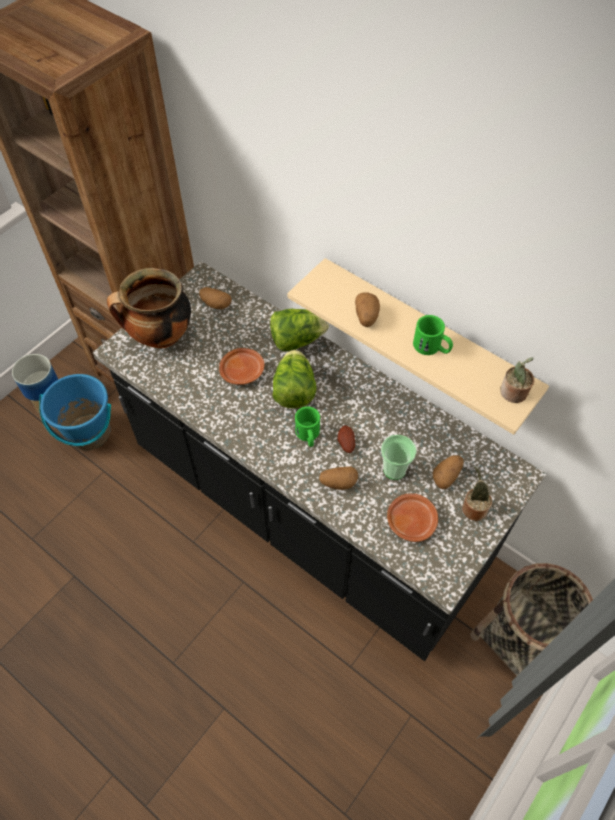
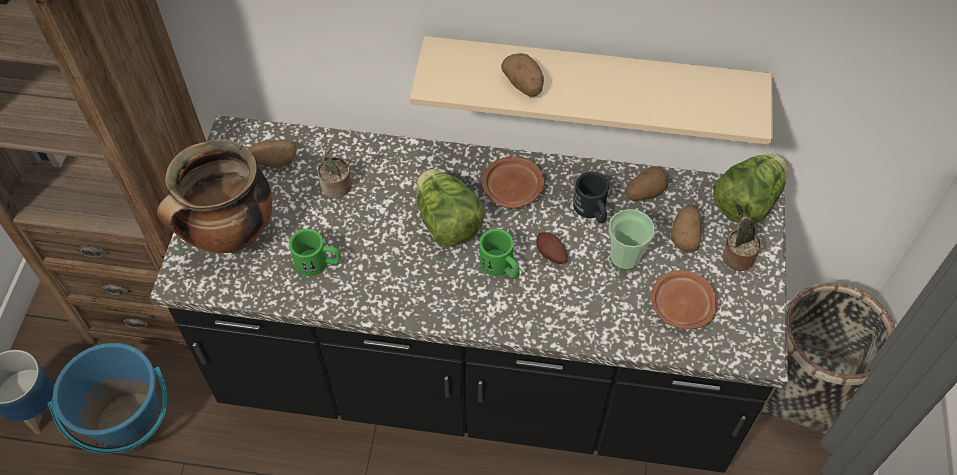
camera: 30 degrees left, 0 degrees up
brown plate [219,348,264,385] -> brown plate moved to [482,157,544,208]
lettuce [270,309,329,352] -> lettuce moved to [713,154,788,223]
potato [319,467,358,490] -> potato moved to [626,166,668,201]
green mug [413,315,453,355] -> green mug moved to [289,229,341,276]
potted plant [500,358,534,403] -> potted plant moved to [318,146,352,198]
none -> black mug [573,172,609,223]

